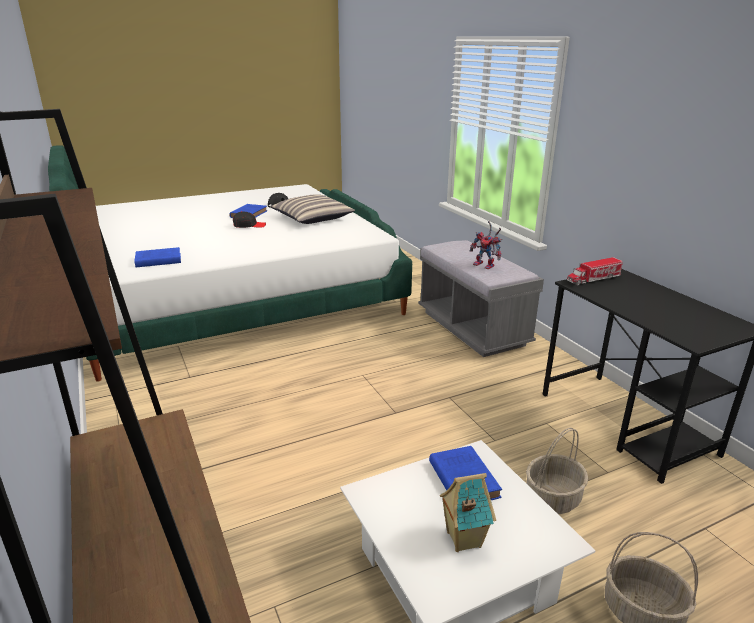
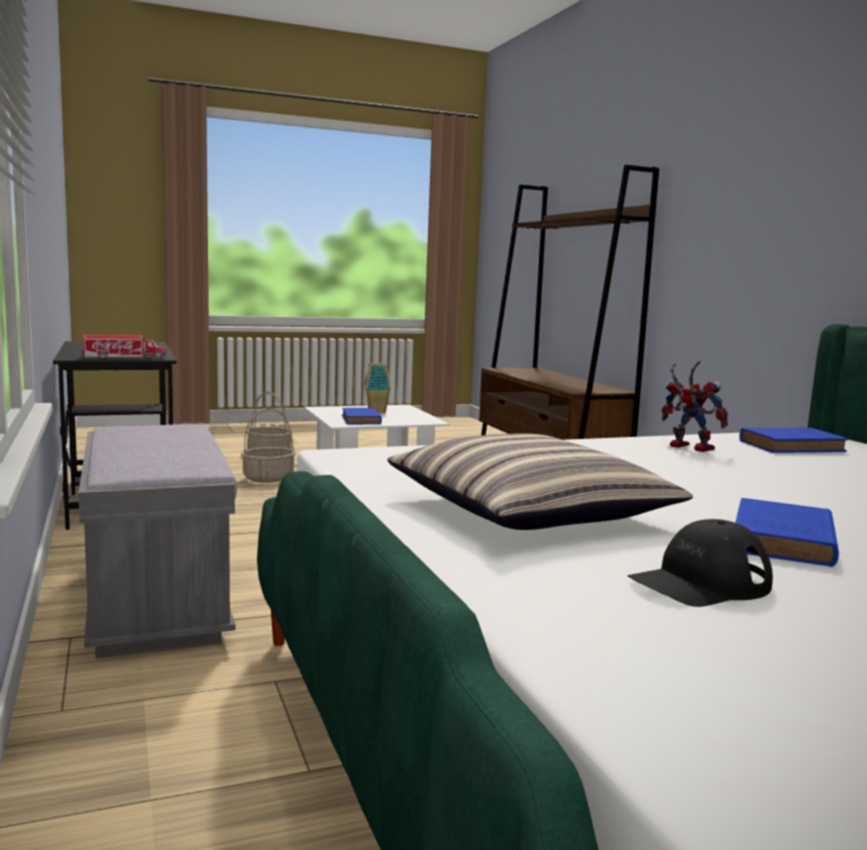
camera: 175 degrees left, 15 degrees down
black cap [233,211,266,228] -> none
toy robot [470,221,502,269] -> toy robot moved to [662,360,728,452]

